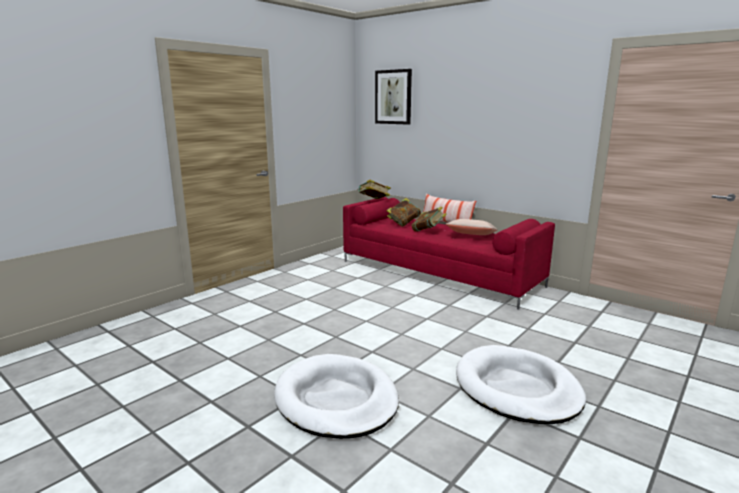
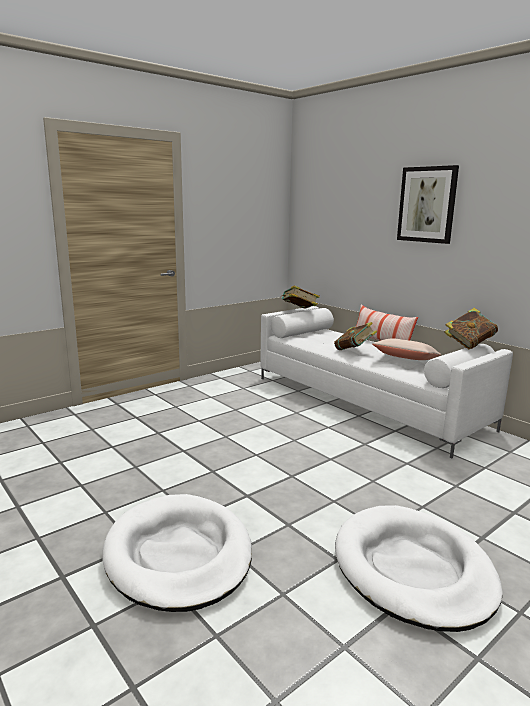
camera: 10 degrees right, 0 degrees up
red sofa [343,197,555,310] -> white sofa [260,306,513,459]
picture [375,69,412,125] -> picture moved to [397,165,459,244]
book [387,198,421,227] -> book moved to [444,308,498,349]

